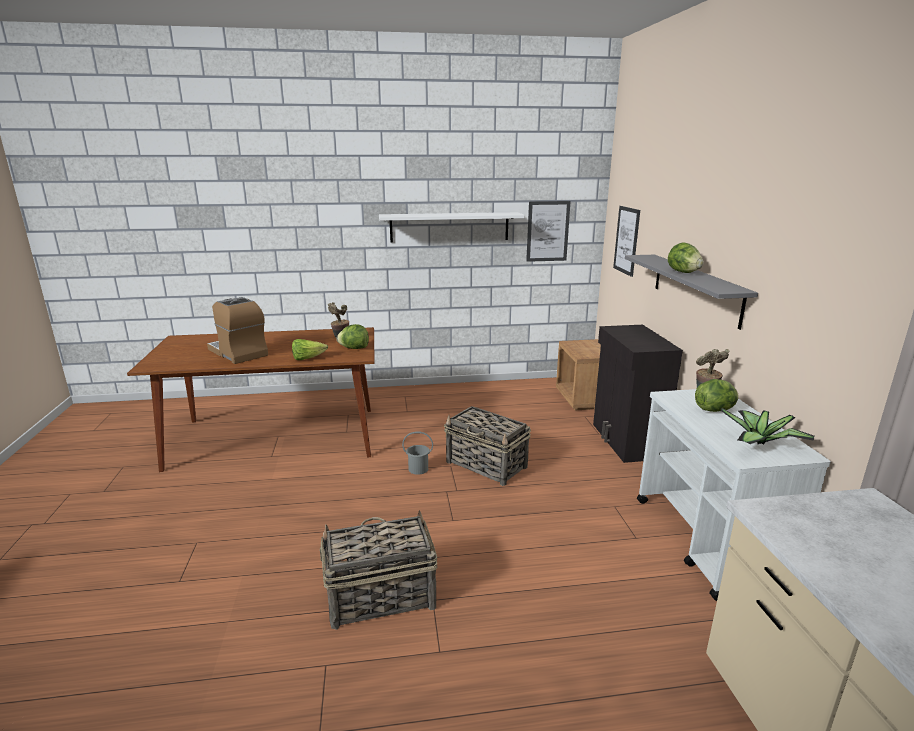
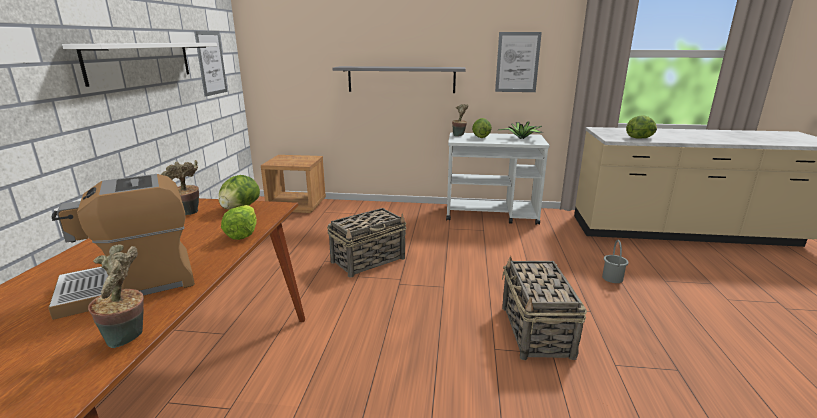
camera: 75 degrees left, 0 degrees up
grey bucket [402,432,433,475] -> grey bucket moved to [602,240,629,283]
black cabinet [593,325,683,463] -> none
picture [613,206,640,277] -> picture moved to [495,32,542,92]
lettuce [668,242,704,273] -> lettuce moved to [626,115,657,139]
none -> potted plant [88,244,144,348]

